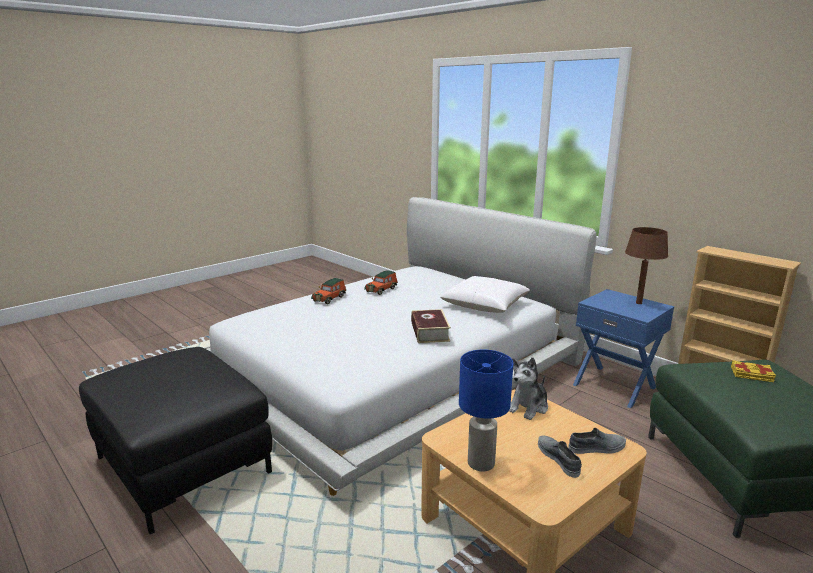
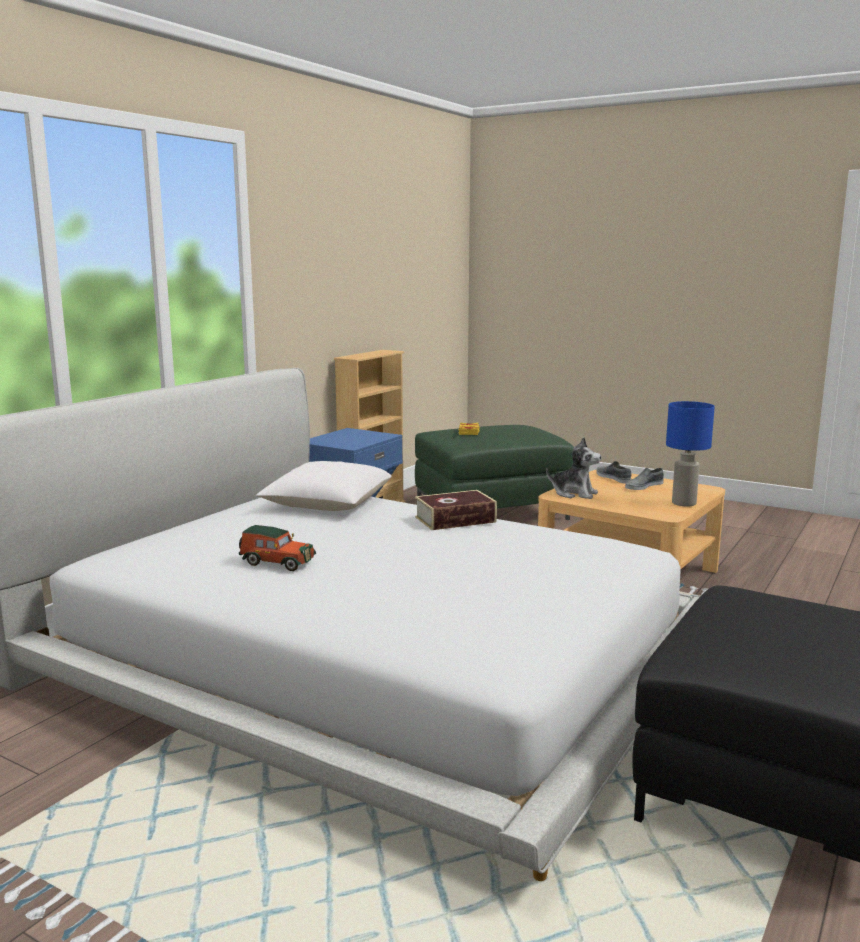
camera: 105 degrees left, 5 degrees down
toy car [311,278,346,304] -> none
brown table lamp [625,227,668,304] -> none

